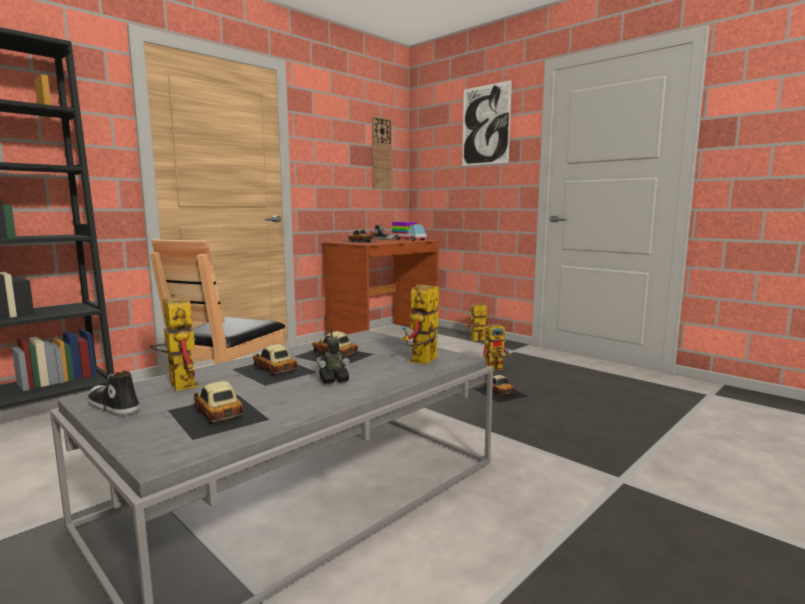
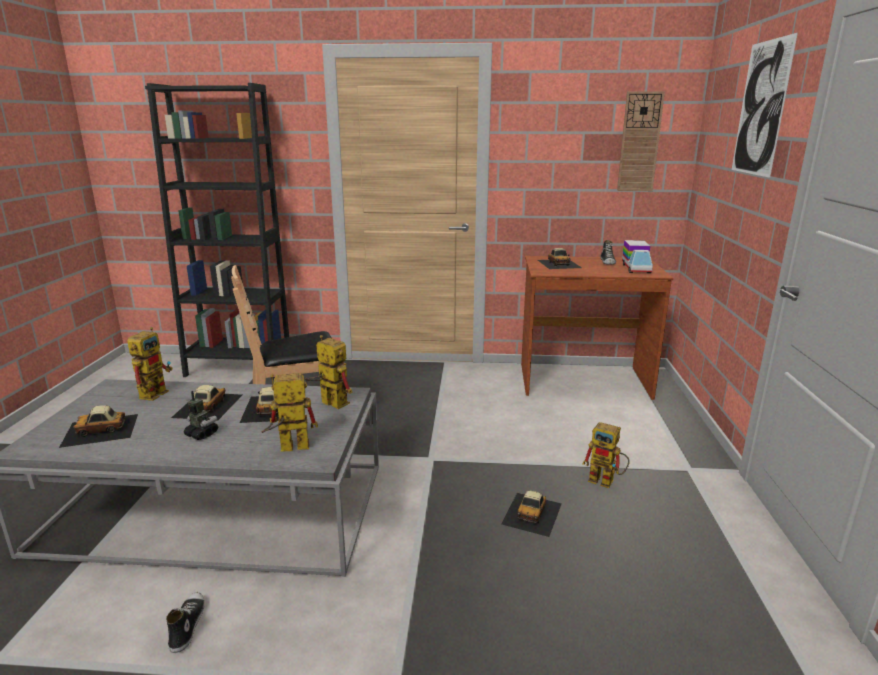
camera: 50 degrees right, 10 degrees up
shoe [88,371,140,416] -> shoe moved to [166,592,205,653]
toy car [168,381,269,440] -> toy car turned 120 degrees counterclockwise [59,405,138,448]
toy robot [466,302,488,341] -> toy robot moved to [305,335,352,409]

